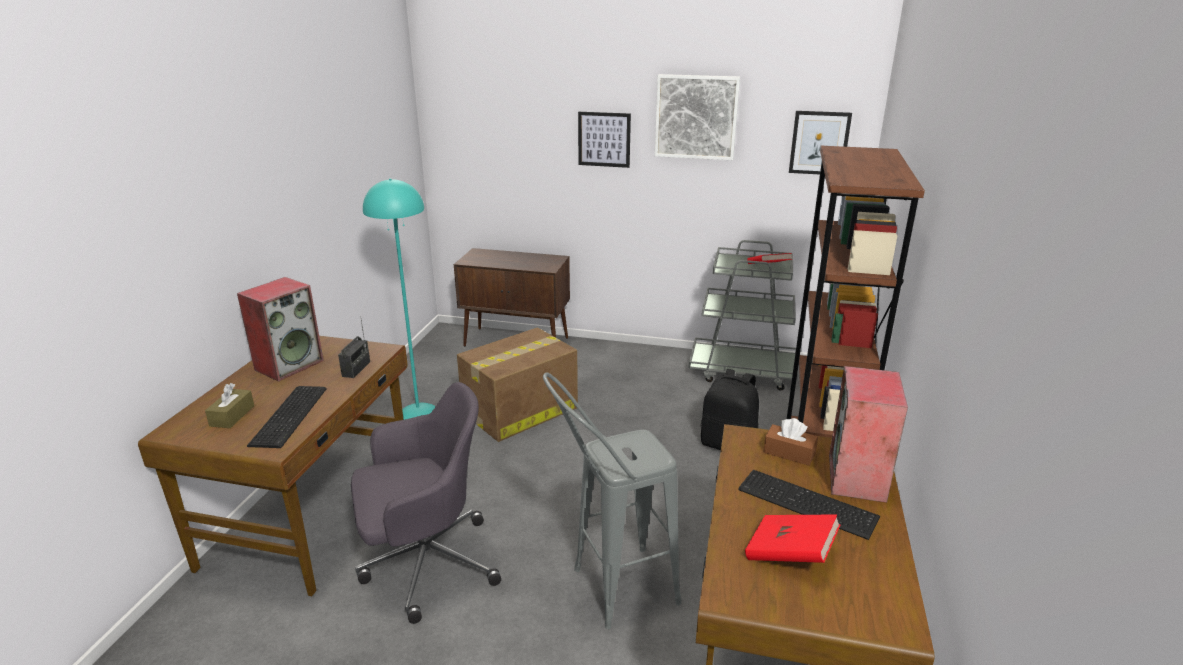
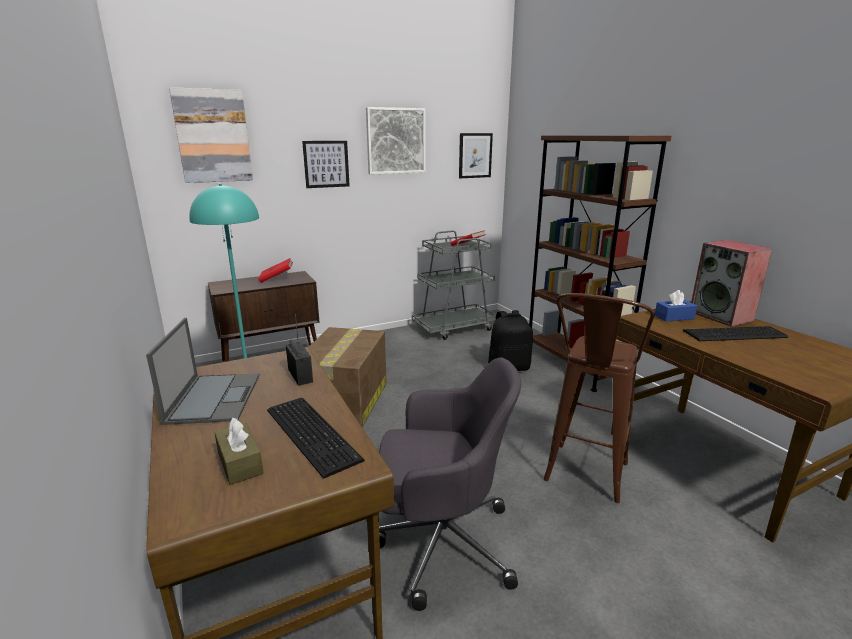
camera: 40 degrees left, 5 degrees down
speaker [237,277,324,382] -> laptop [146,318,260,425]
grey office chair [351,382,501,624] -> grey office chair turned 60 degrees clockwise [379,357,521,611]
grey stool [543,373,681,629] -> brown stool [544,293,655,503]
red book [745,515,840,563] -> red book moved to [258,258,293,283]
brown tissue box [763,418,818,466] -> blue tissue box [655,290,697,322]
none -> picture [169,87,253,183]

